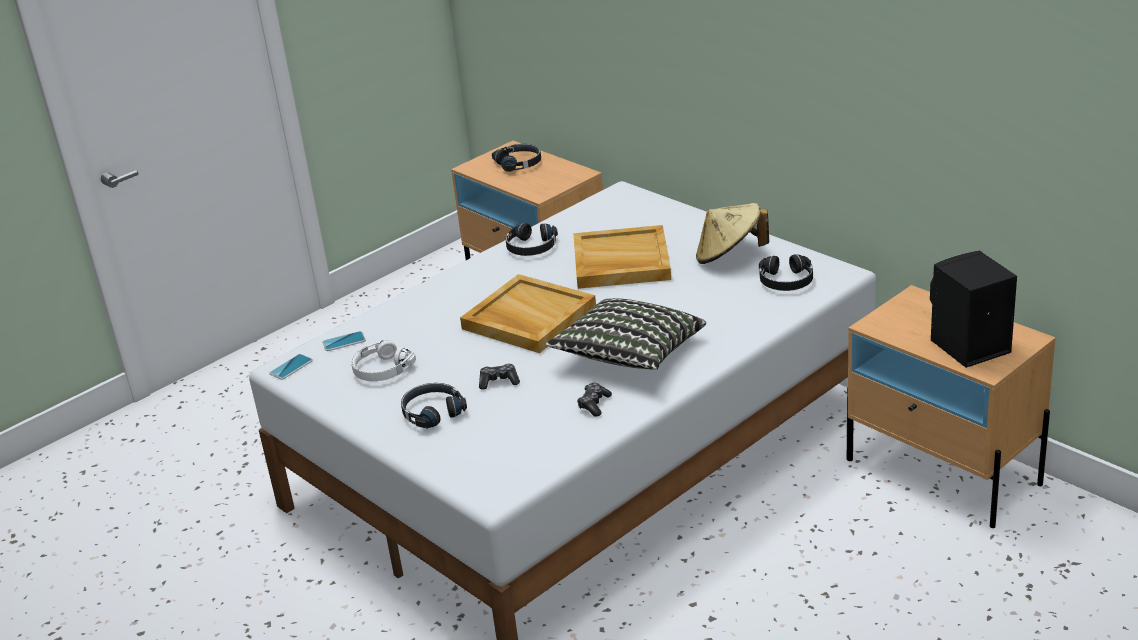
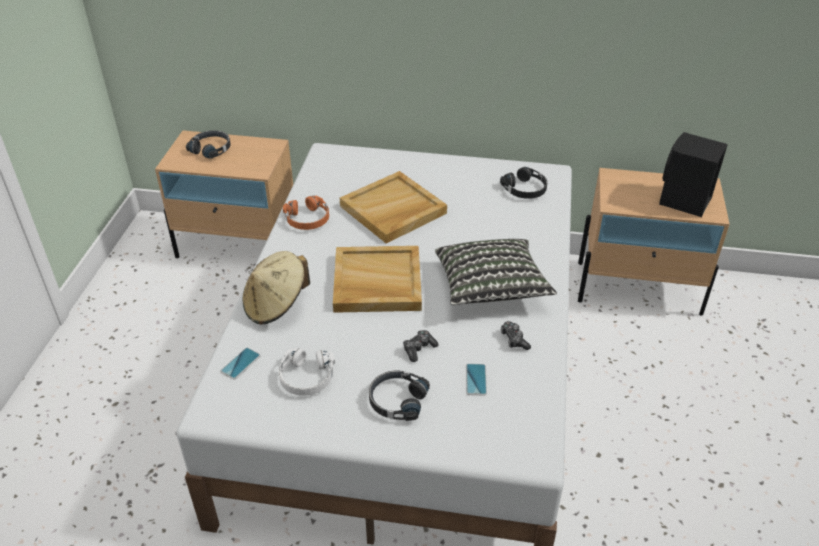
camera: 40 degrees left, 10 degrees up
phone [269,354,313,380] -> phone moved to [466,364,487,396]
black headphones [505,223,558,256] -> orange headphones [283,196,329,230]
beige hat [696,203,769,264] -> beige hat moved to [243,251,310,324]

